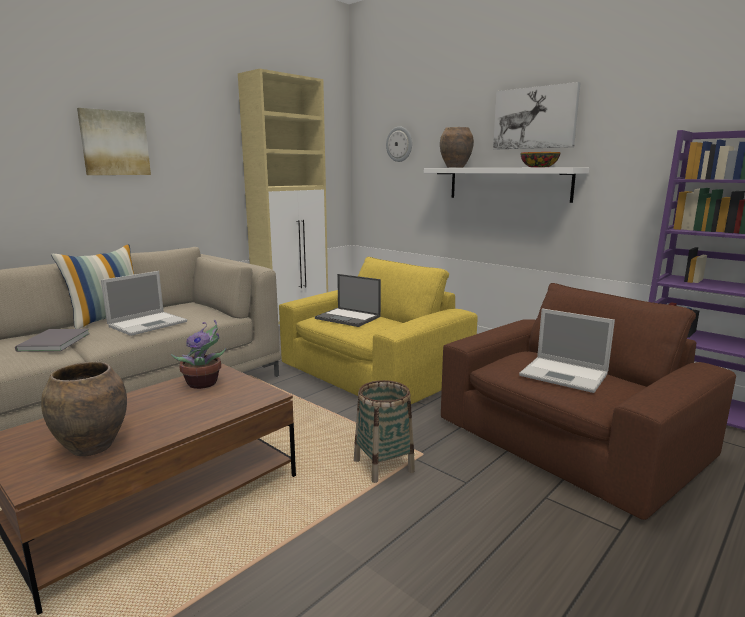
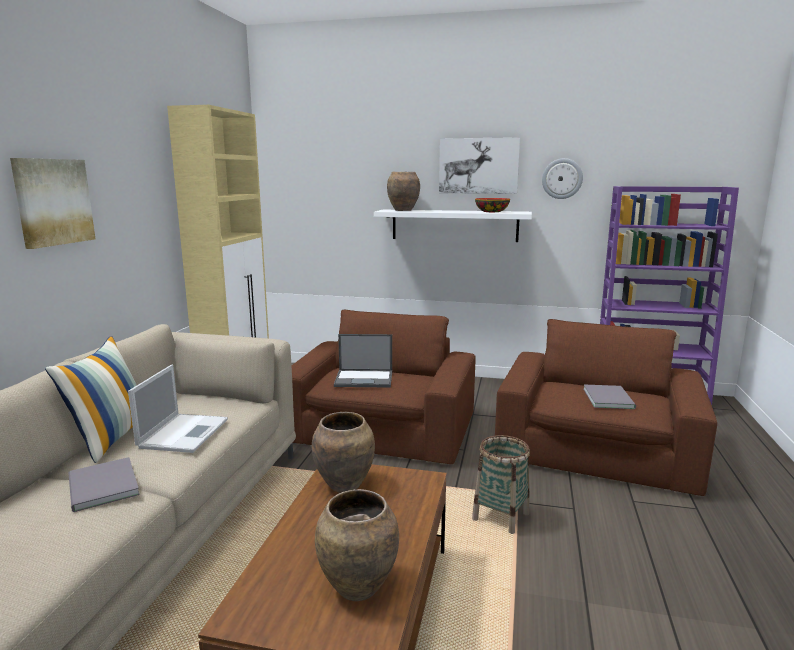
camera: 30 degrees left, 0 degrees up
potted plant [171,320,226,389] -> brown vase [312,412,375,493]
yellow armchair [279,257,478,404] -> brown armchair [291,310,476,464]
wall clock [386,126,412,162] -> wall clock moved to [542,158,583,199]
laptop [519,309,615,393] -> grey book [584,385,636,409]

